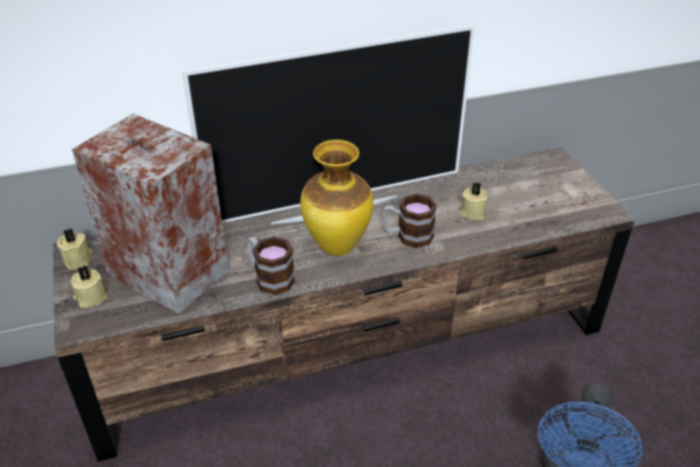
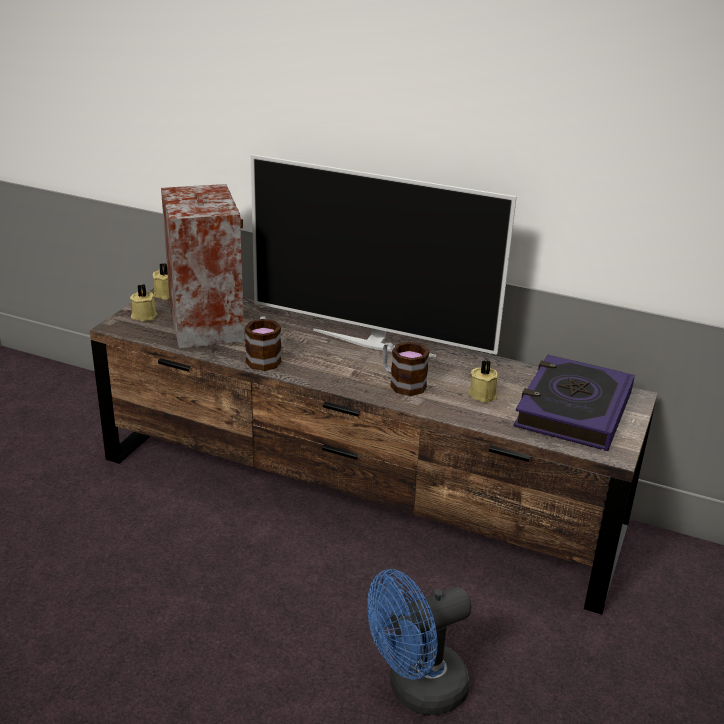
camera: 40 degrees right, 10 degrees down
vase [300,139,373,256] -> none
none -> book [513,355,635,451]

